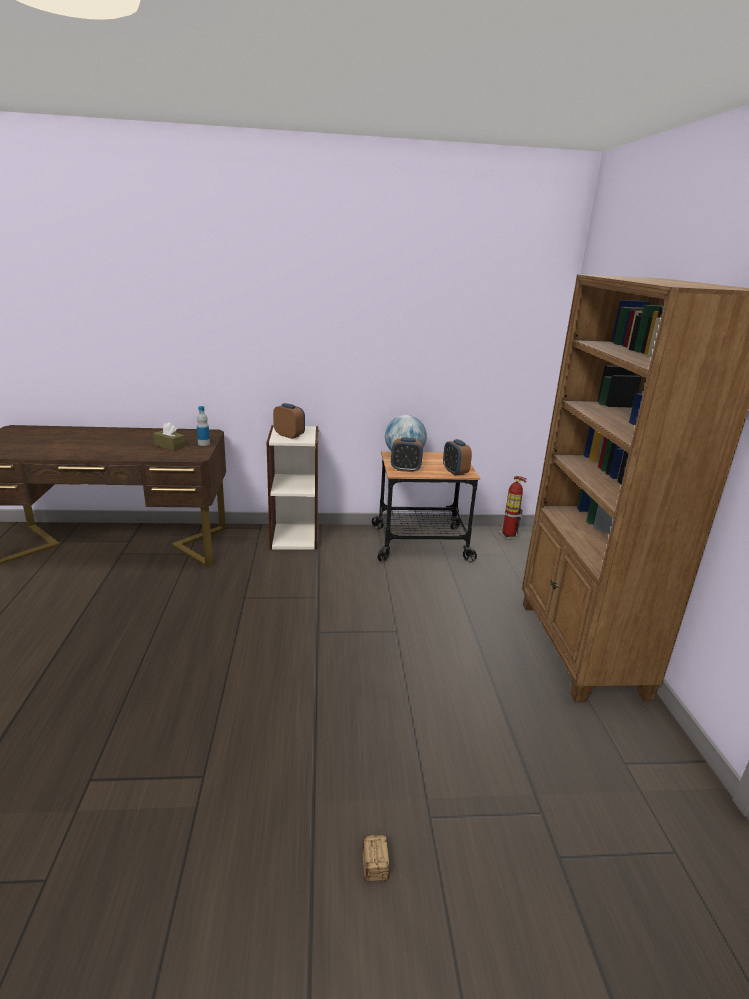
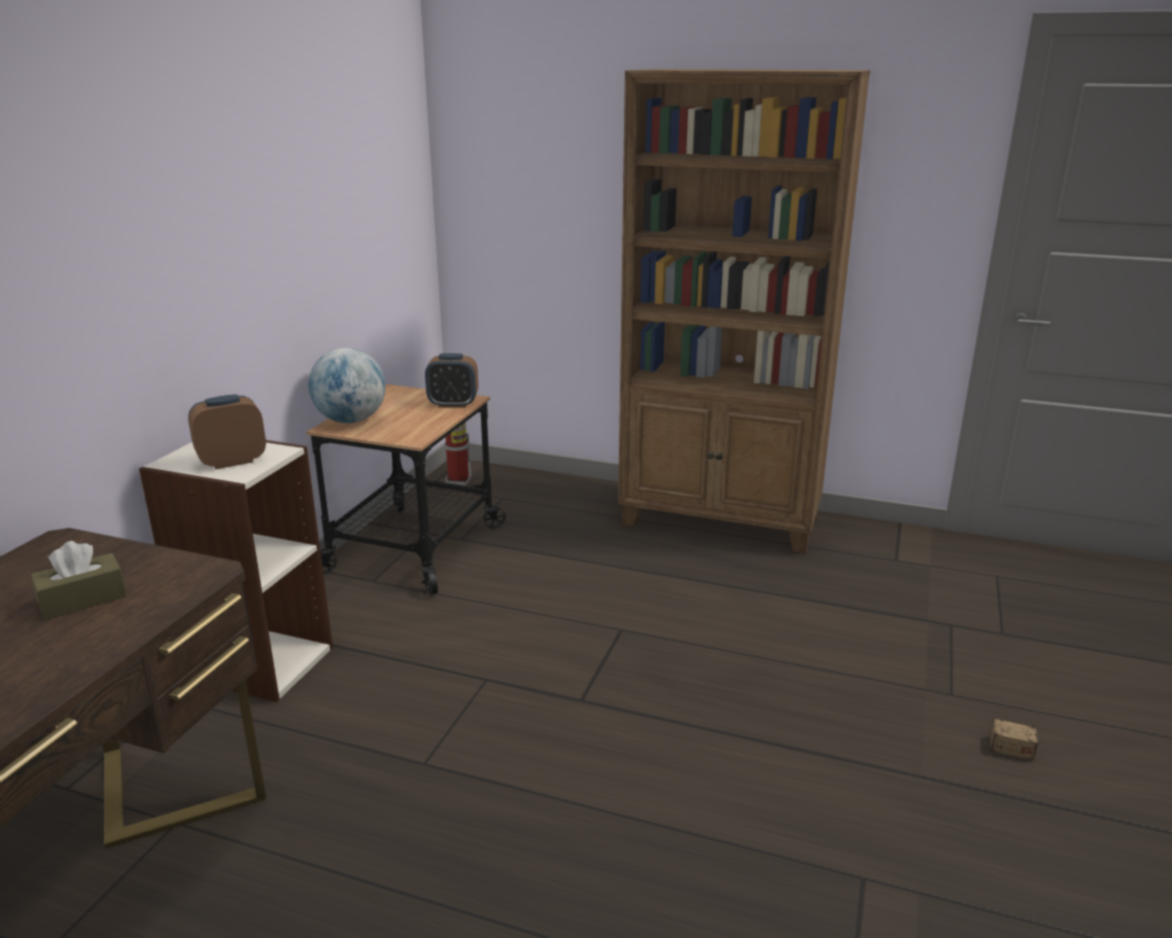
camera: 65 degrees left, 0 degrees up
bottle [197,406,210,446] -> none
alarm clock [391,438,423,472] -> none

